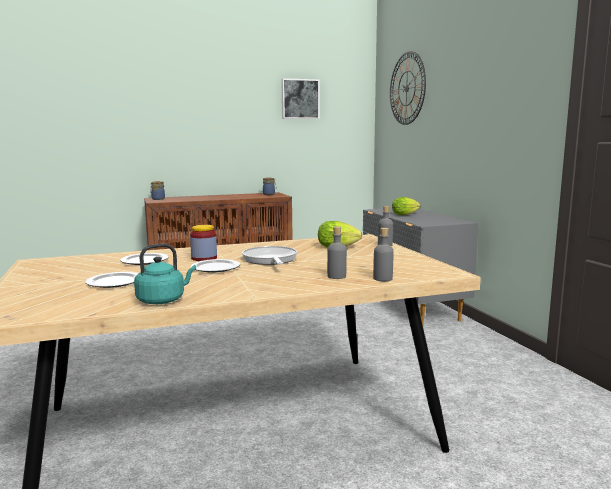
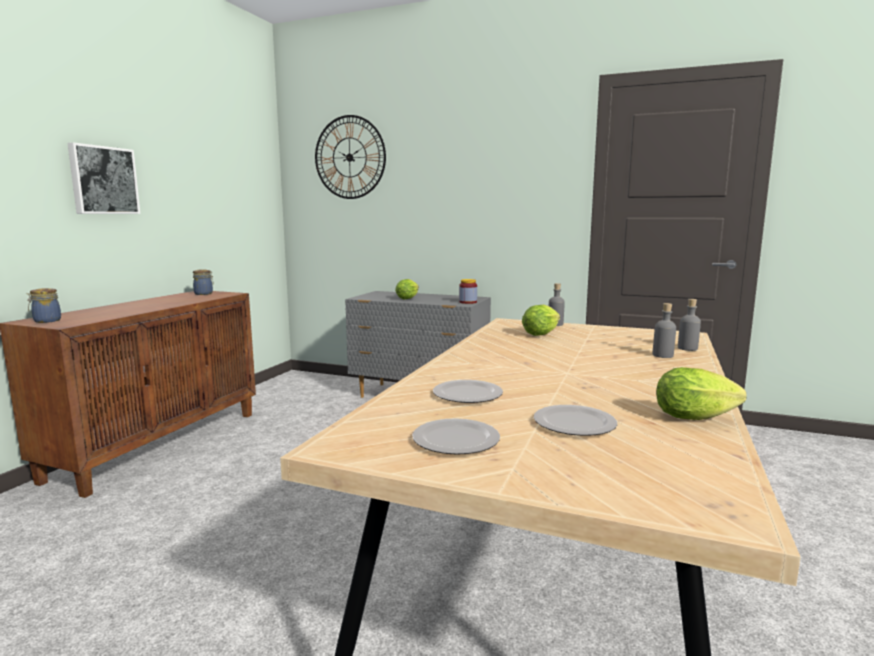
camera: 50 degrees left, 0 degrees up
turquoise kettle [134,244,196,304] -> lettuce [656,367,747,420]
jar [190,225,217,261] -> jar moved to [459,279,477,304]
plate [191,259,240,272] -> plate moved to [412,418,500,455]
frying pan [242,246,297,265] -> none
picture [281,78,320,119] -> picture moved to [67,142,140,214]

